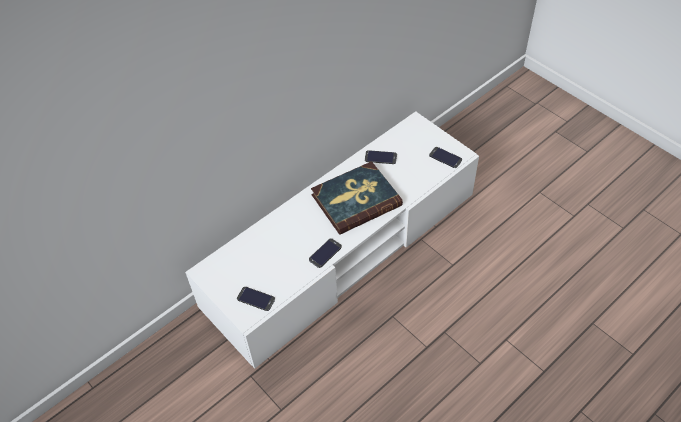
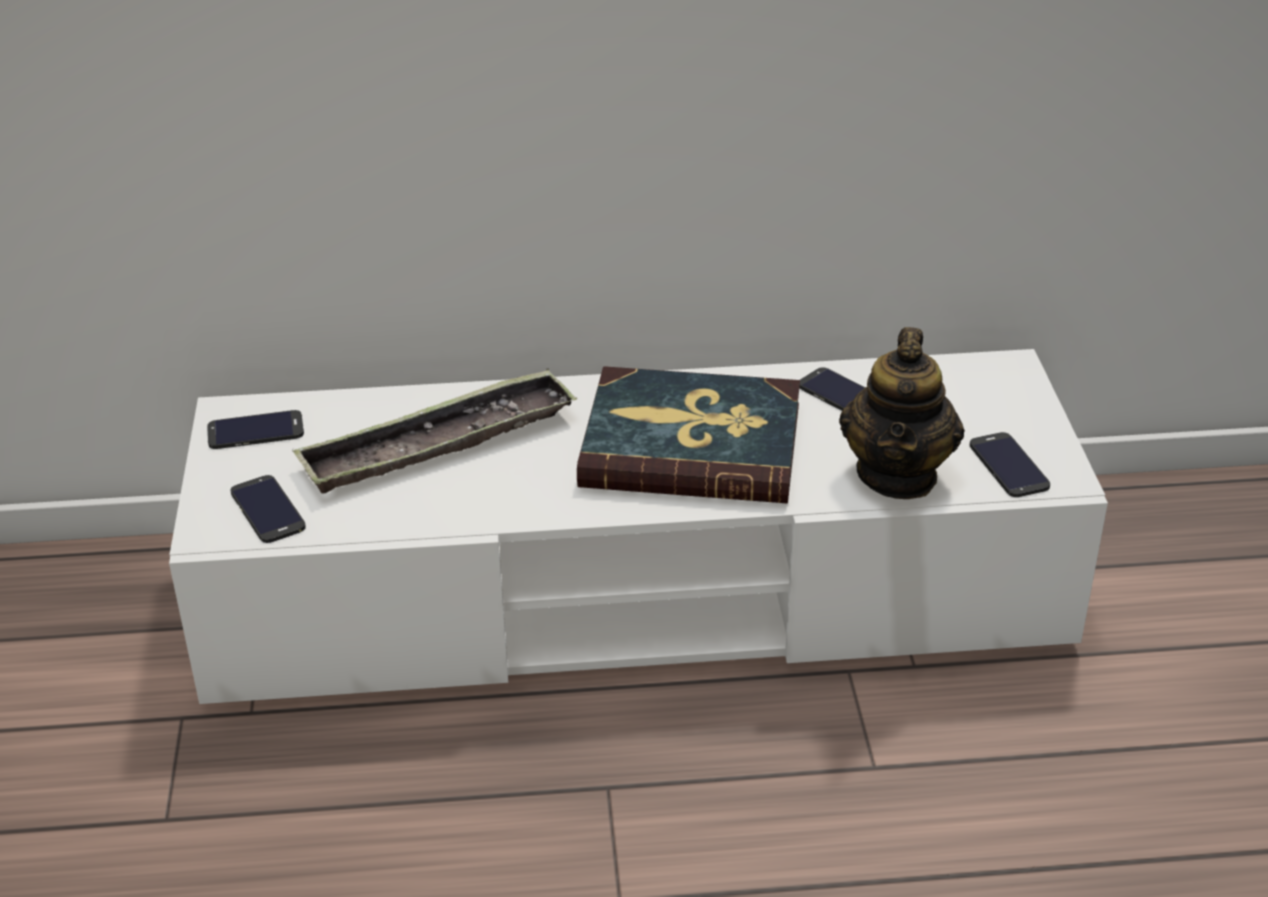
camera: 35 degrees right, 15 degrees down
phone [309,238,342,268] -> phone moved to [207,410,304,449]
none -> tray [293,368,577,493]
none -> teapot [839,327,965,499]

